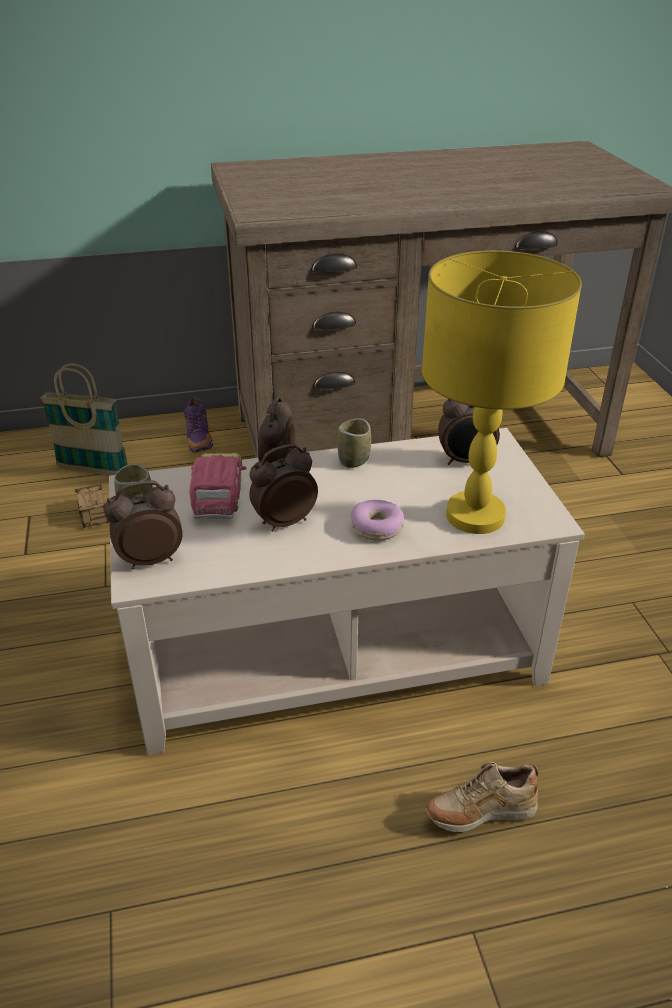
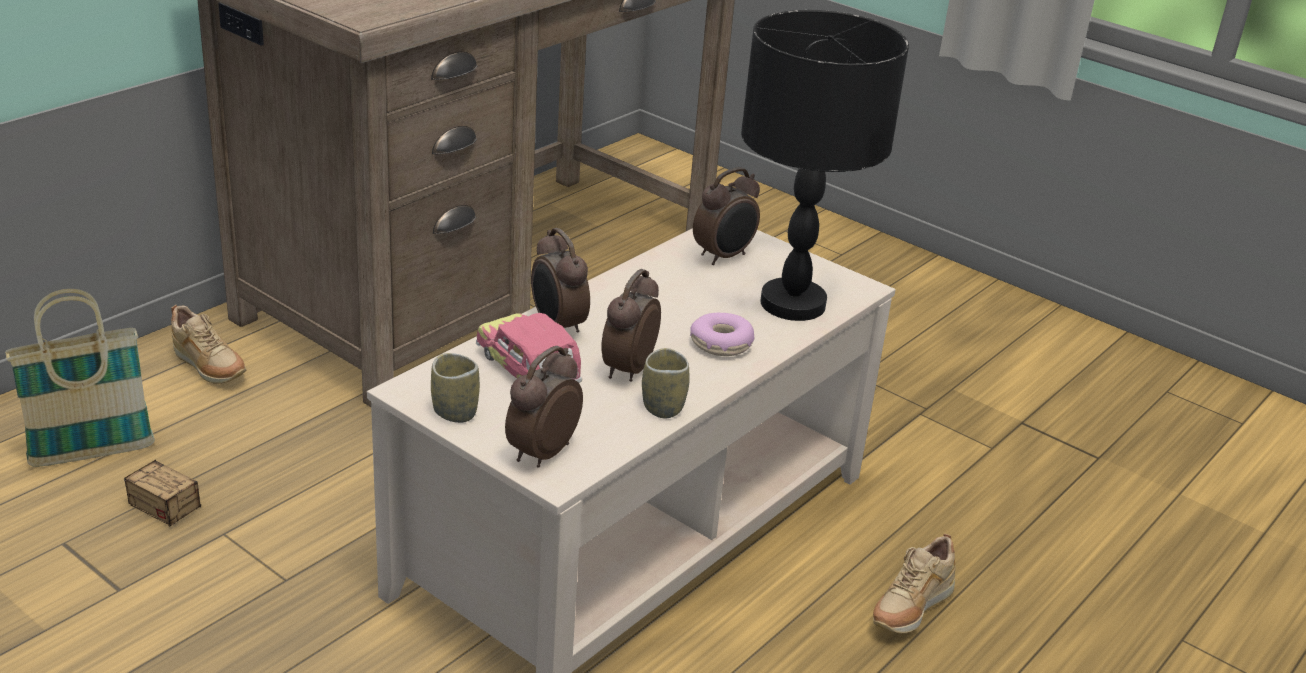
camera: 40 degrees left, 5 degrees down
purple shoe [184,396,213,453] -> beige shoe [171,305,246,384]
cup [337,419,371,468] -> cup moved to [642,348,689,418]
yellow table lamp [422,250,582,534] -> black table lamp [741,10,909,321]

